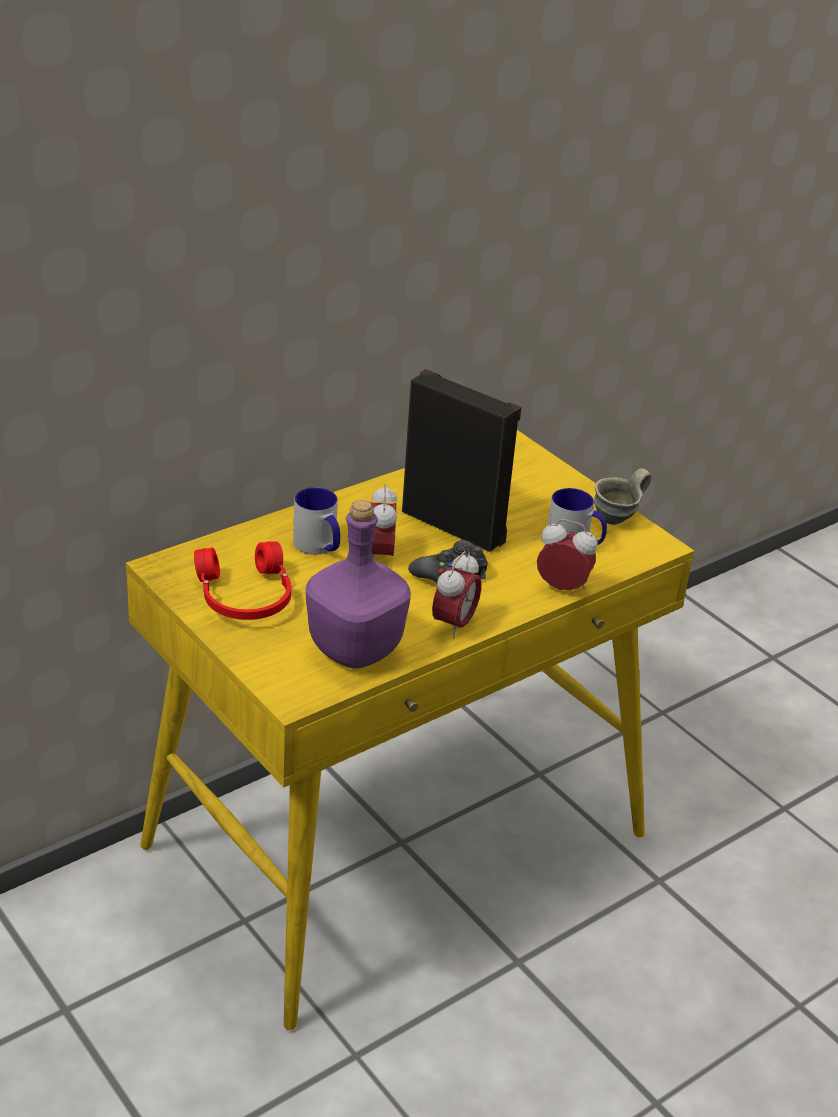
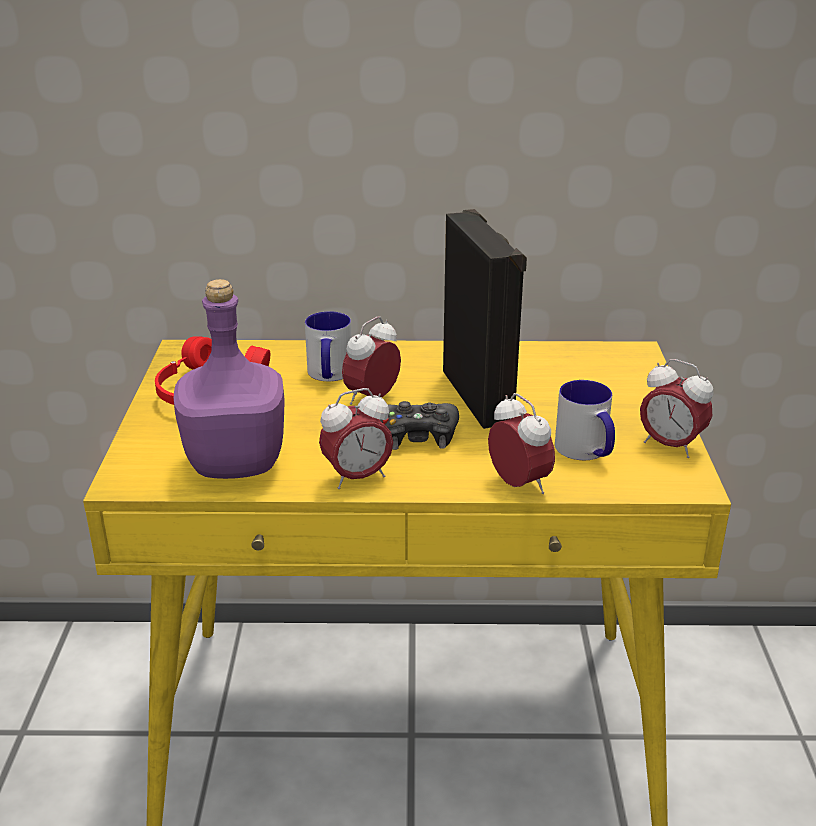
camera: 40 degrees right, 5 degrees down
grey mug [594,468,652,525] -> alarm clock [640,359,713,458]

